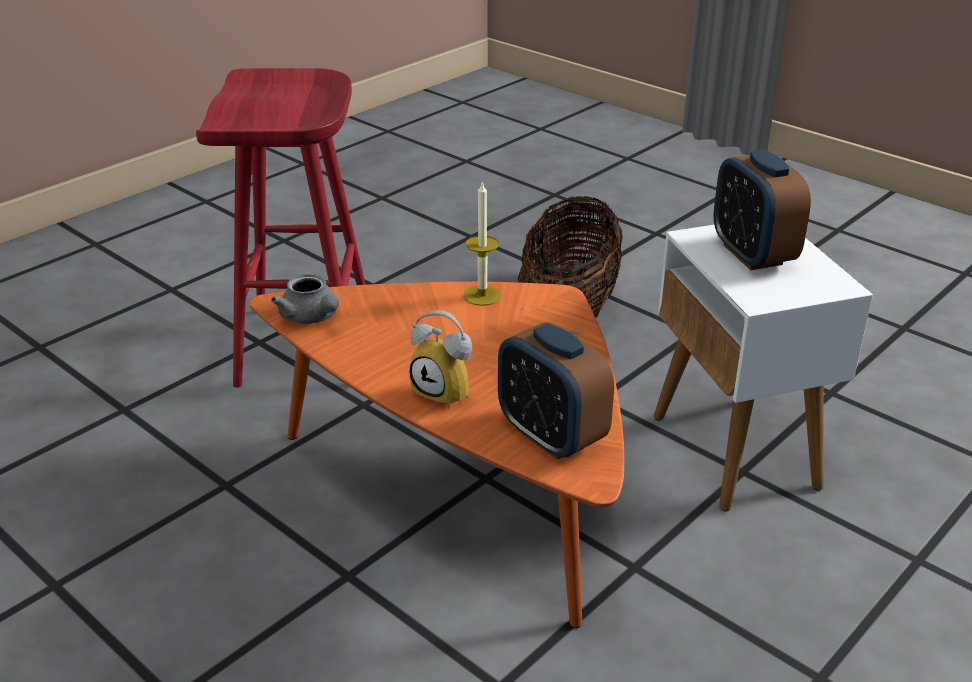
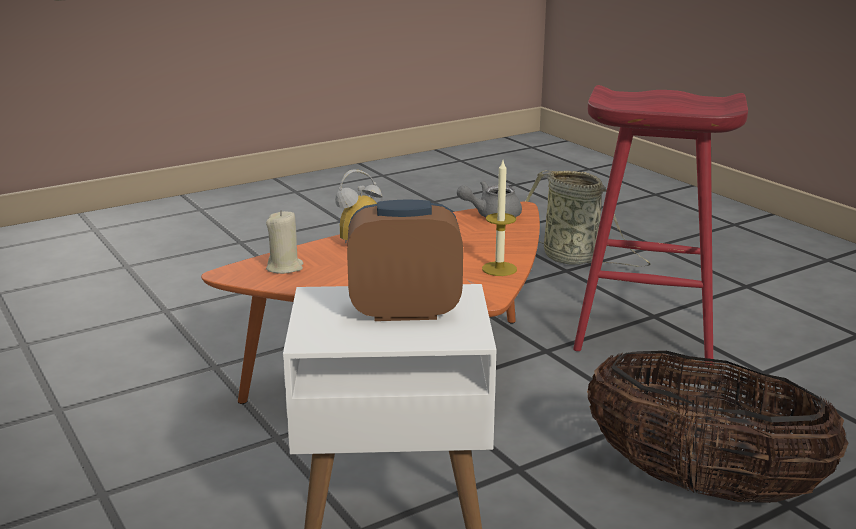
camera: 105 degrees right, 10 degrees down
alarm clock [498,322,614,460] -> beige candle [266,210,303,274]
none -> basket [525,170,650,267]

